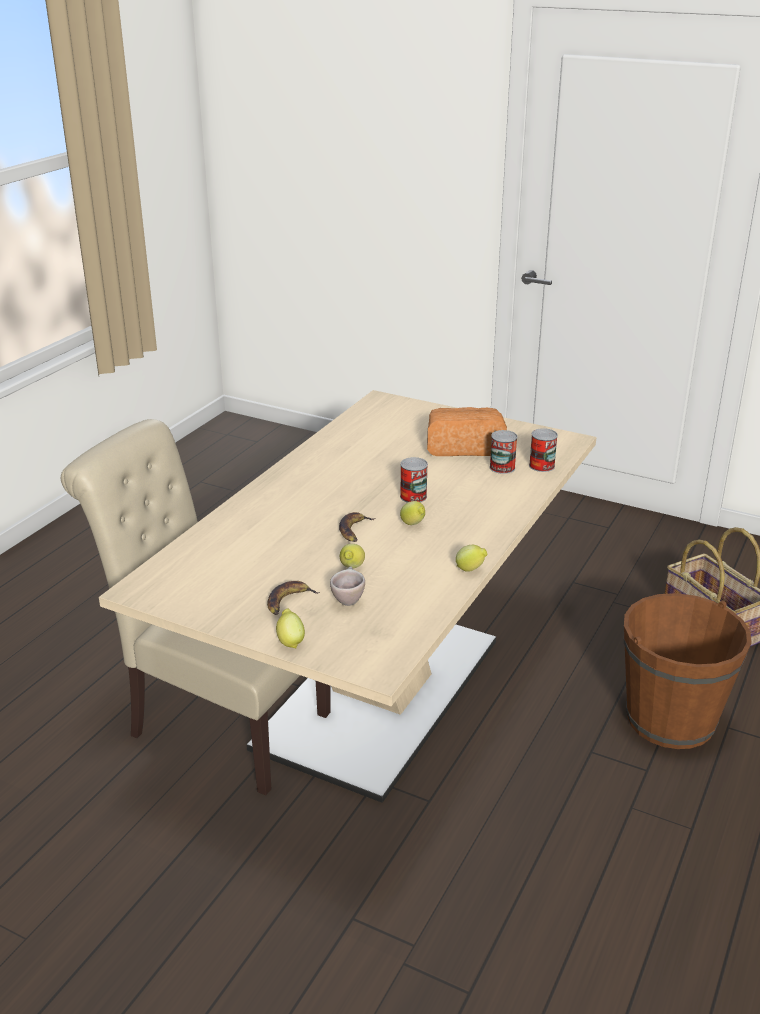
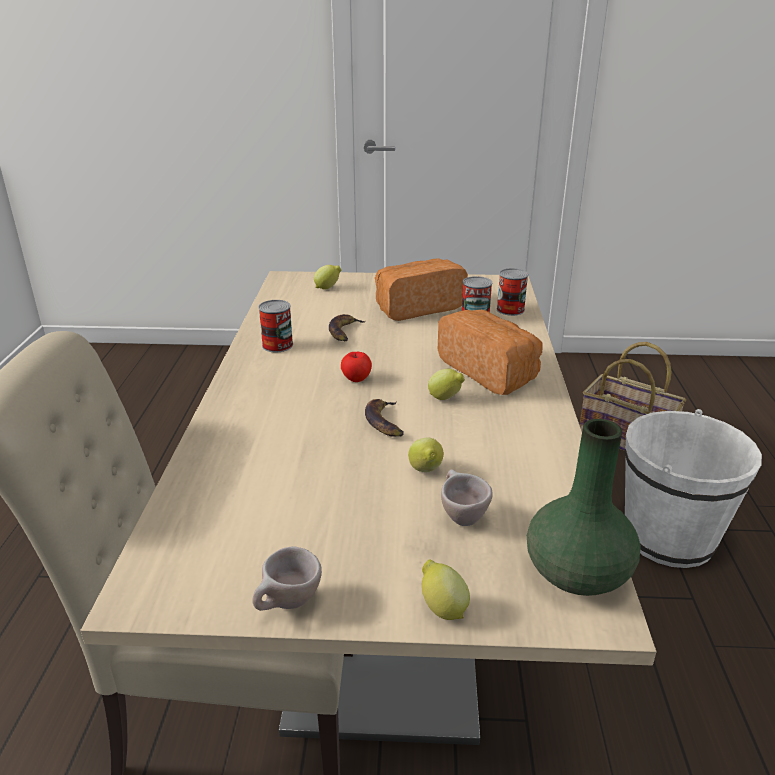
camera: 25 degrees left, 0 degrees up
banana [267,581,320,615] -> banana moved to [329,314,366,341]
can [400,457,428,503] -> can moved to [258,300,293,352]
lemon [456,545,488,572] -> lemon moved to [314,265,341,289]
brown bucket [624,593,752,749] -> white bucket [625,409,762,568]
none -> beige cup [252,546,322,611]
none -> apple [341,352,372,382]
none -> bread [438,310,543,395]
none -> green vase [527,419,641,596]

